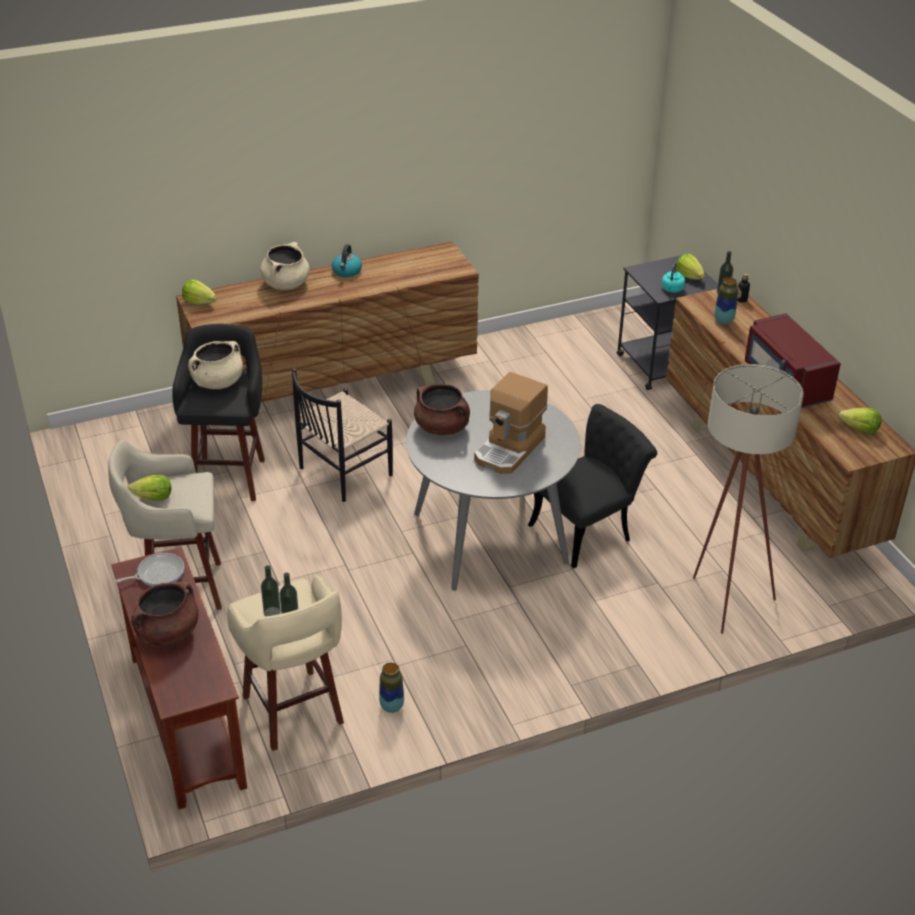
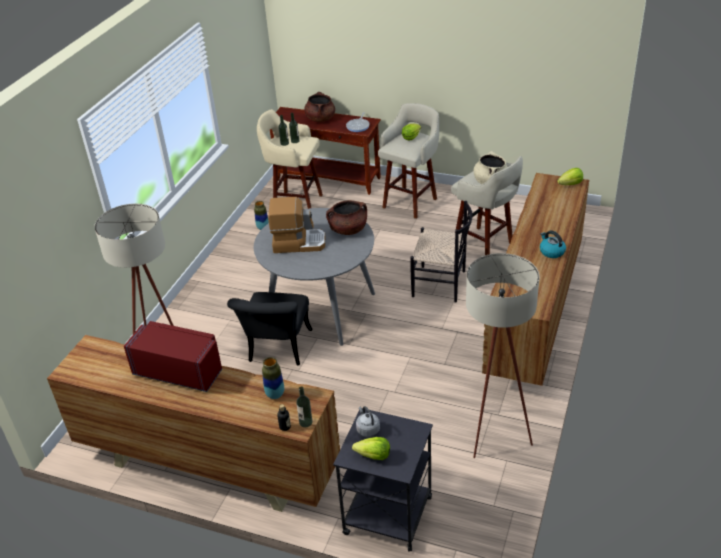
camera: 135 degrees right, 0 degrees up
black stool [172,324,265,501] -> beige stool [451,156,523,255]
beige cooking pot [260,242,310,290] -> none
black chair [292,368,393,502] -> black chair turned 105 degrees clockwise [411,201,473,303]
coffee machine [474,372,548,474] -> coffee machine turned 105 degrees clockwise [268,197,325,253]
turquoise kettle [662,262,685,293] -> grey kettle [356,406,380,437]
lettuce [839,408,882,434] -> none
none -> beige floor lamp [466,253,540,458]

